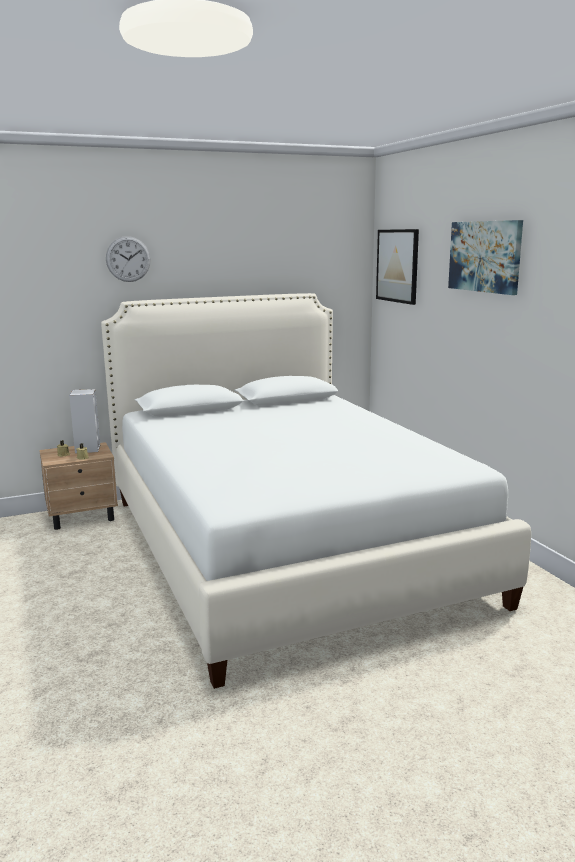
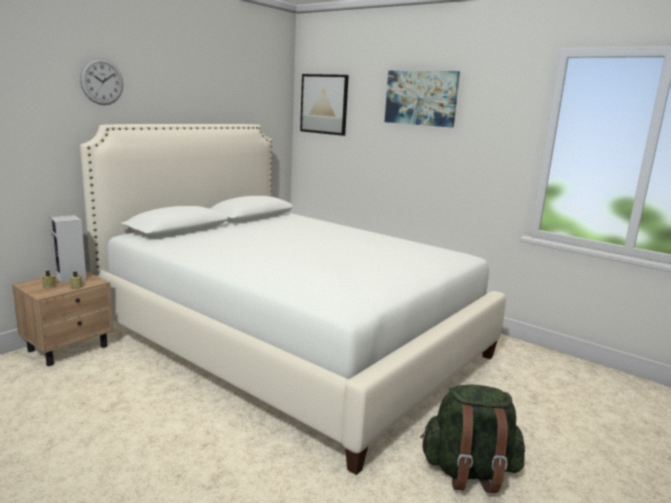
camera: 30 degrees left, 0 degrees up
none -> green backpack [420,385,525,493]

